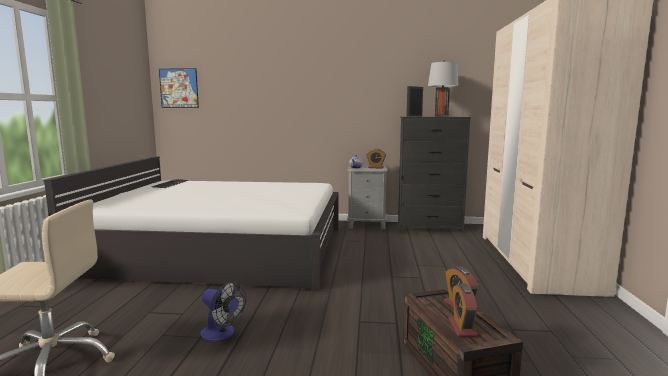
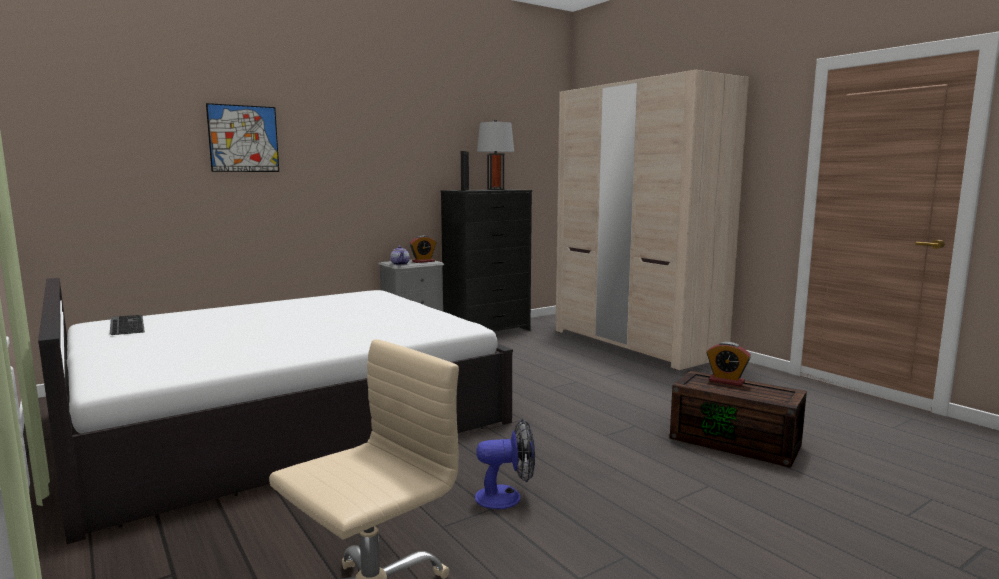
camera: 40 degrees left, 0 degrees up
picture [159,68,199,108] -> picture moved to [206,103,279,172]
alarm clock [449,283,478,337] -> none

